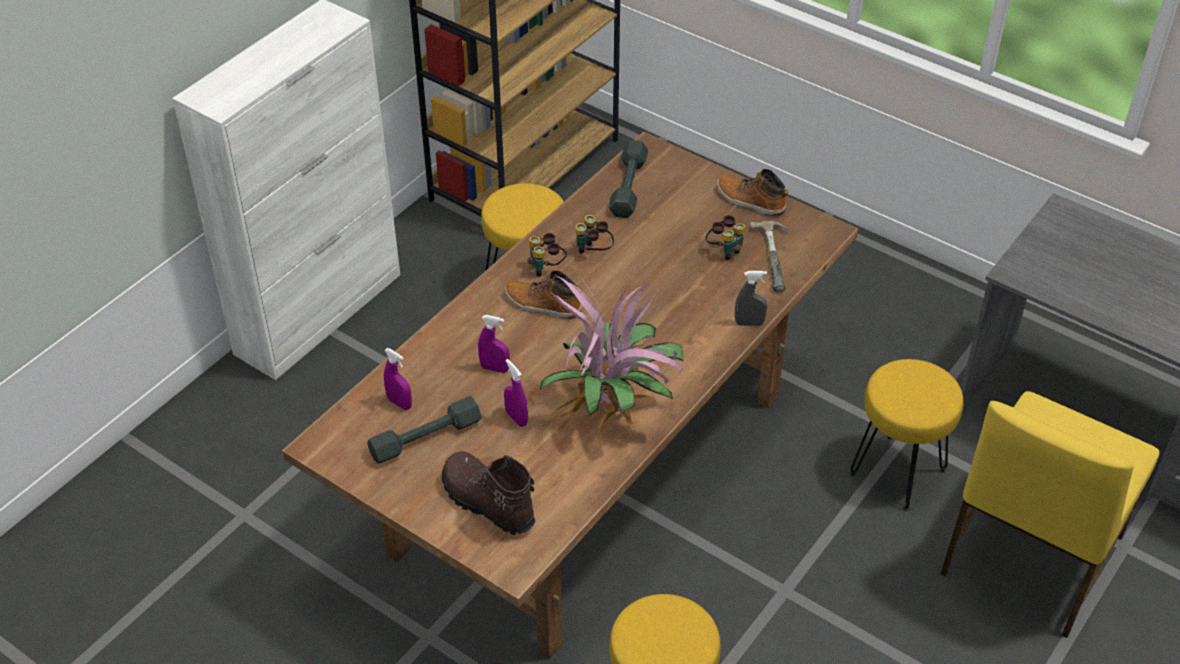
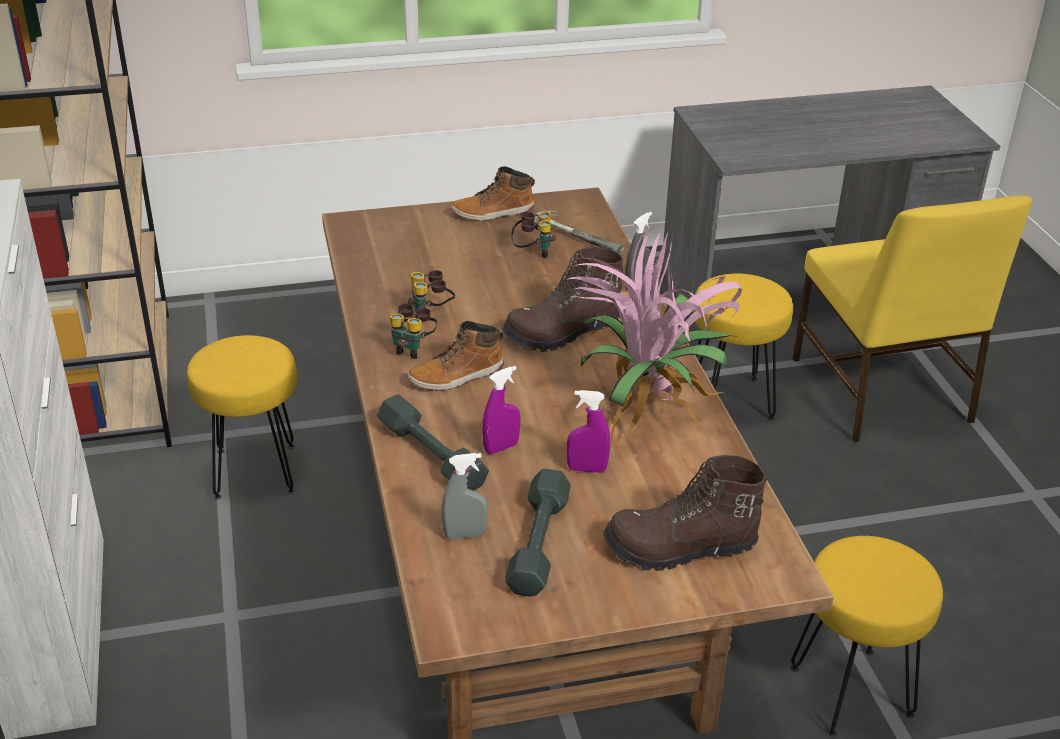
camera: 50 degrees left, 10 degrees down
purple spray bottle [384,348,412,410] -> grey spray bottle [441,453,488,540]
grey dumbbell [609,140,648,218] -> grey dumbbell moved to [377,394,489,491]
none -> brown boot [502,247,623,352]

